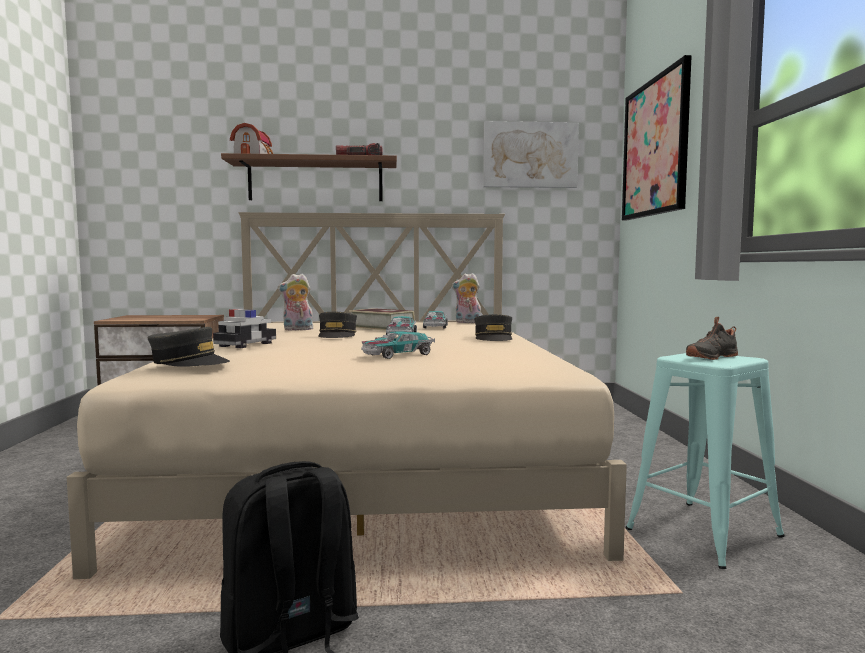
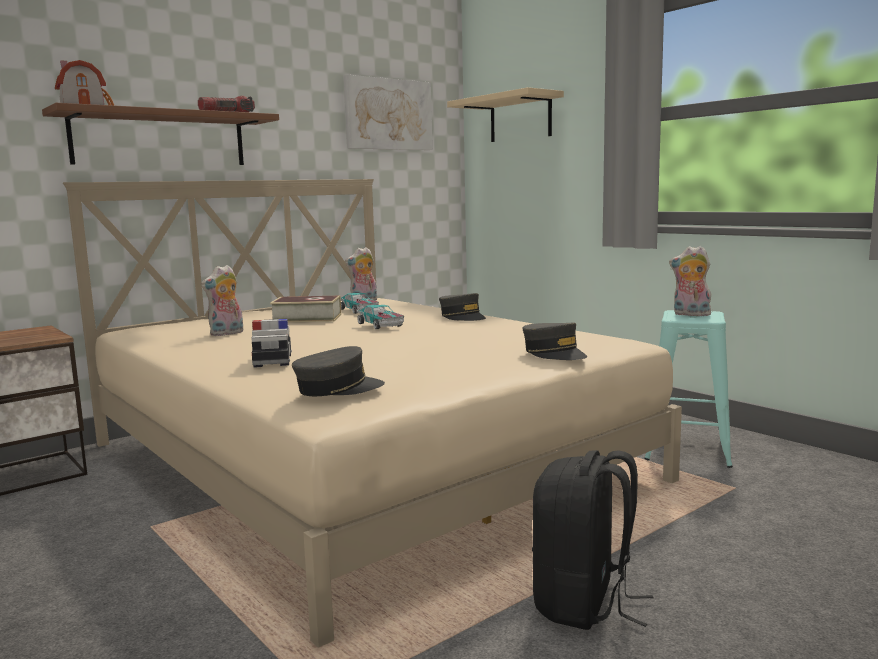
camera: 35 degrees left, 5 degrees up
grey cap [318,312,357,338] -> grey cap moved to [522,323,587,360]
toy car [361,331,435,359] -> none
picture [622,55,692,220] -> beige shelf [447,87,564,142]
black shoe [686,317,738,360] -> plush toy [669,246,711,316]

